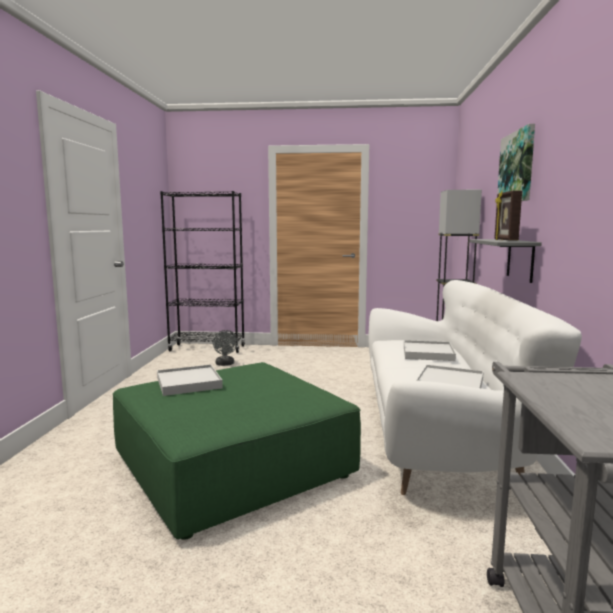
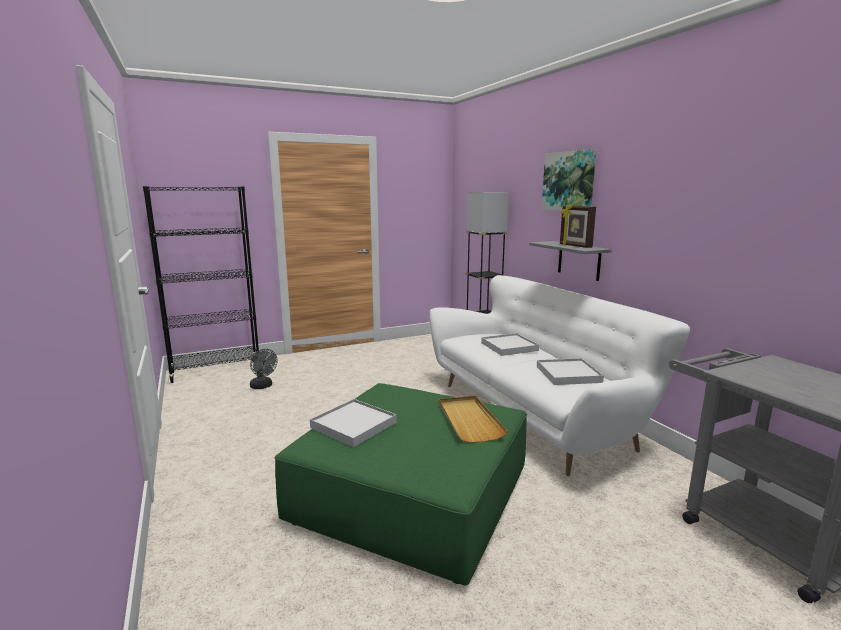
camera: 30 degrees left, 5 degrees up
none -> beige tray [439,396,508,443]

